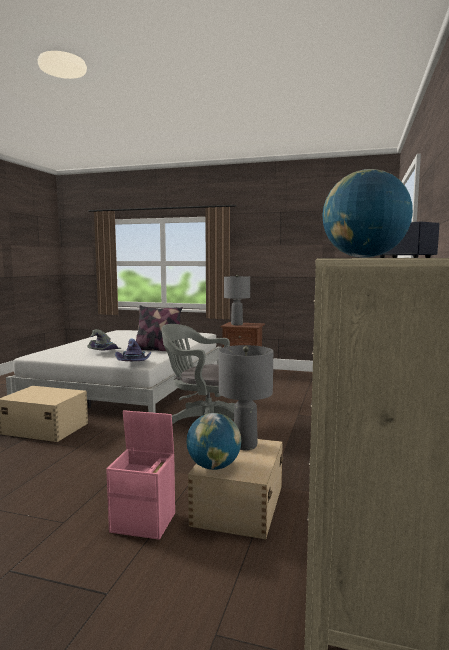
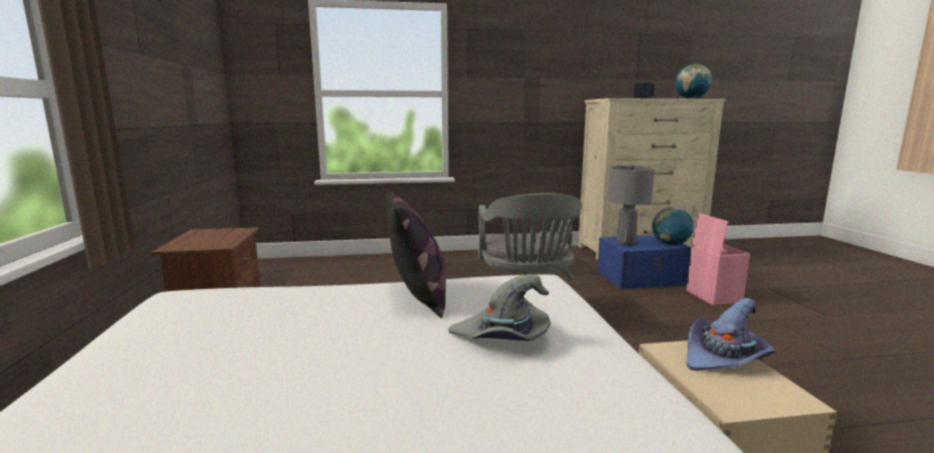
camera: 115 degrees left, 5 degrees up
purple hat [115,338,151,361] -> purple hat moved to [687,298,775,371]
beige storage box [188,439,283,539] -> blue storage box [597,235,691,289]
grey table lamp [224,275,250,325] -> none

